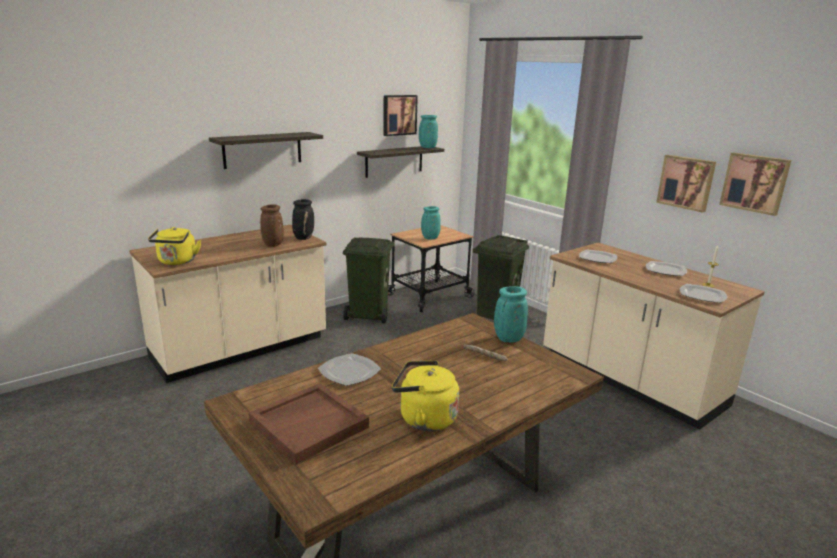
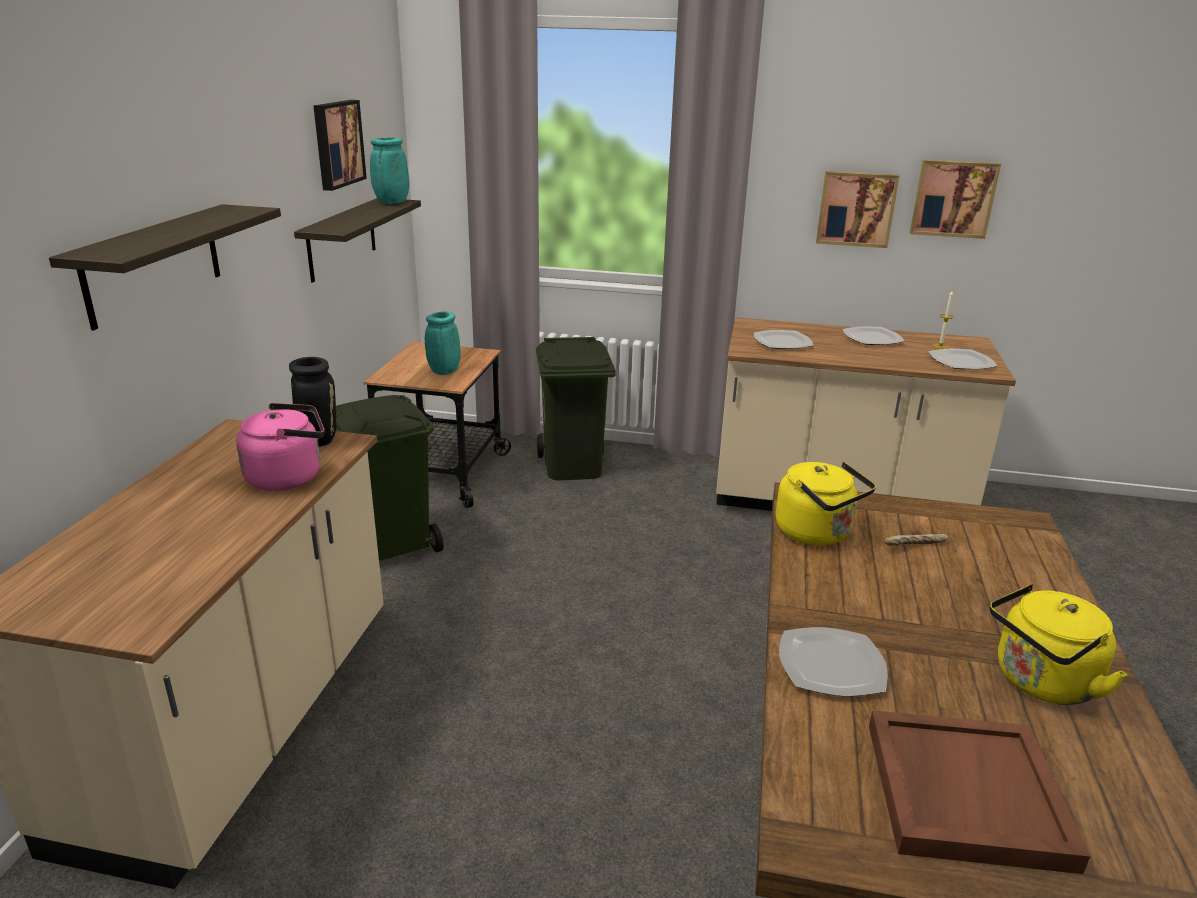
camera: 40 degrees left, 5 degrees up
yellow kettle [148,227,201,265] -> yellow kettle moved to [776,462,876,546]
brown vase [260,204,284,247] -> pink kettle [236,403,325,491]
turquoise vase [494,286,528,342] -> none

